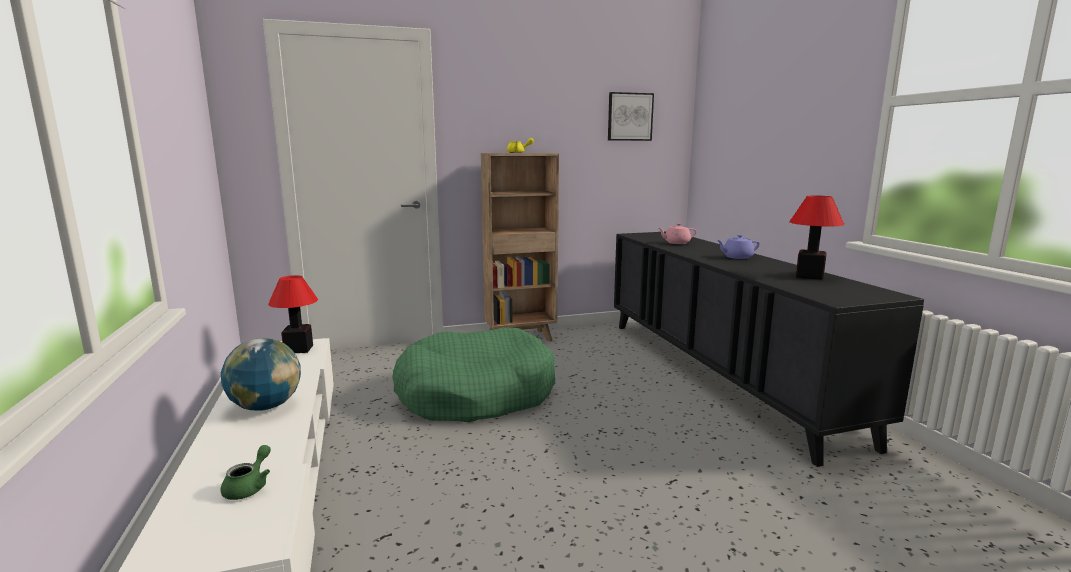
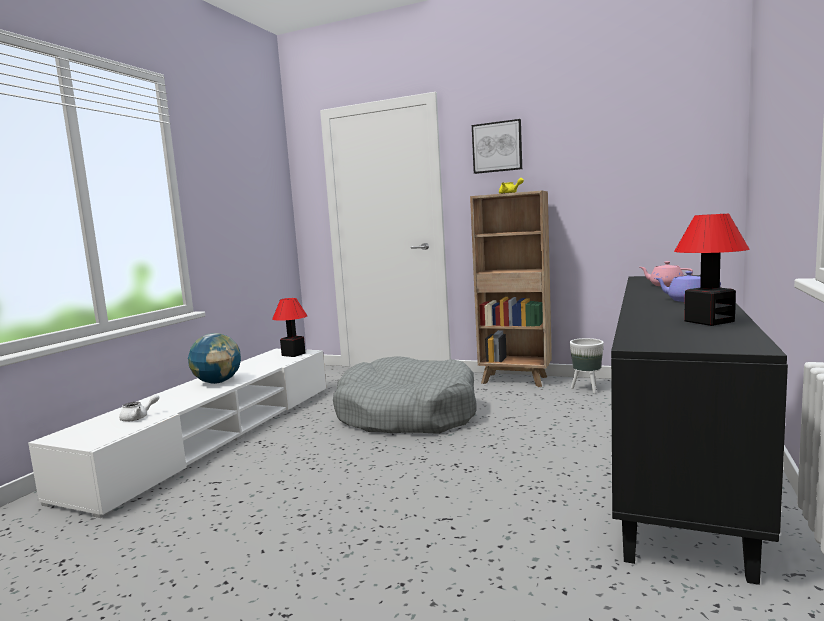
camera: 40 degrees right, 5 degrees down
green teapot [221,445,271,500] -> white teapot [119,394,159,421]
green dog bed [392,327,555,422] -> grey dog bed [333,356,476,434]
picture [608,92,654,141] -> picture moved to [472,119,522,174]
none -> white planter [570,338,604,394]

